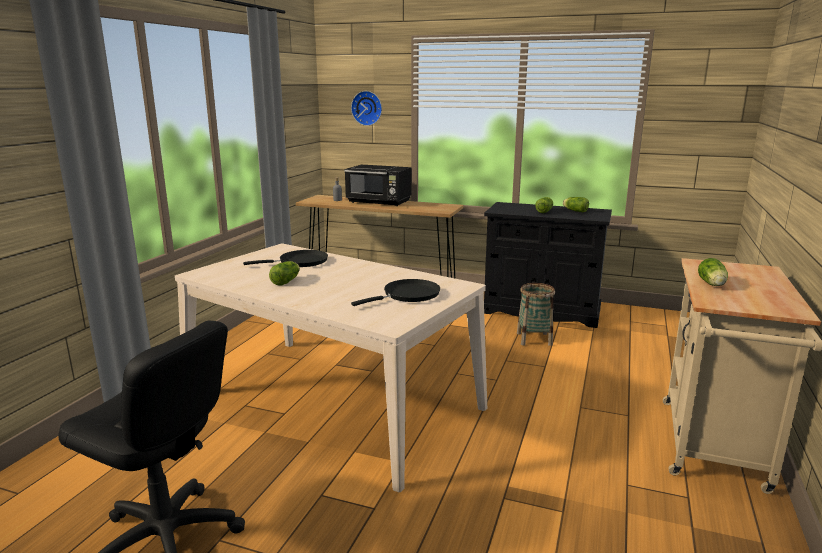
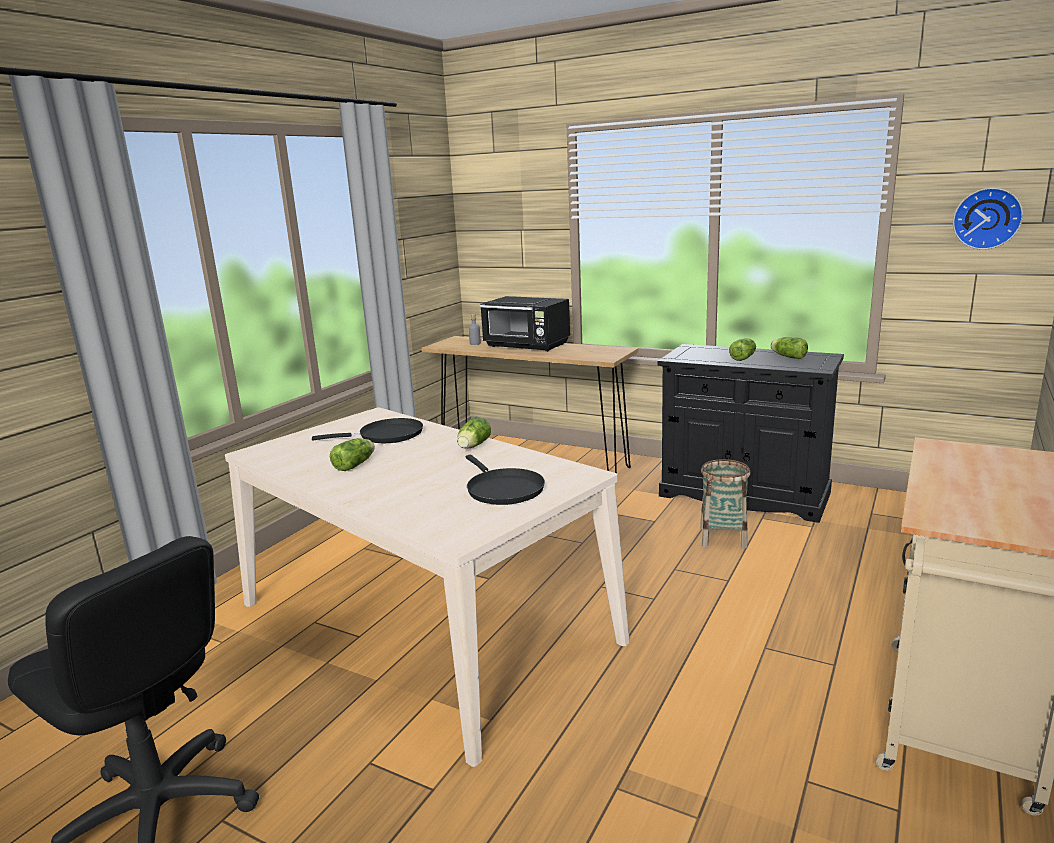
camera: 10 degrees right, 0 degrees up
wall clock [351,91,382,126] -> wall clock moved to [953,188,1023,250]
black frying pan [351,279,440,306] -> black frying pan turned 90 degrees clockwise [466,455,545,505]
lettuce [698,258,728,286] -> lettuce moved to [457,417,491,448]

